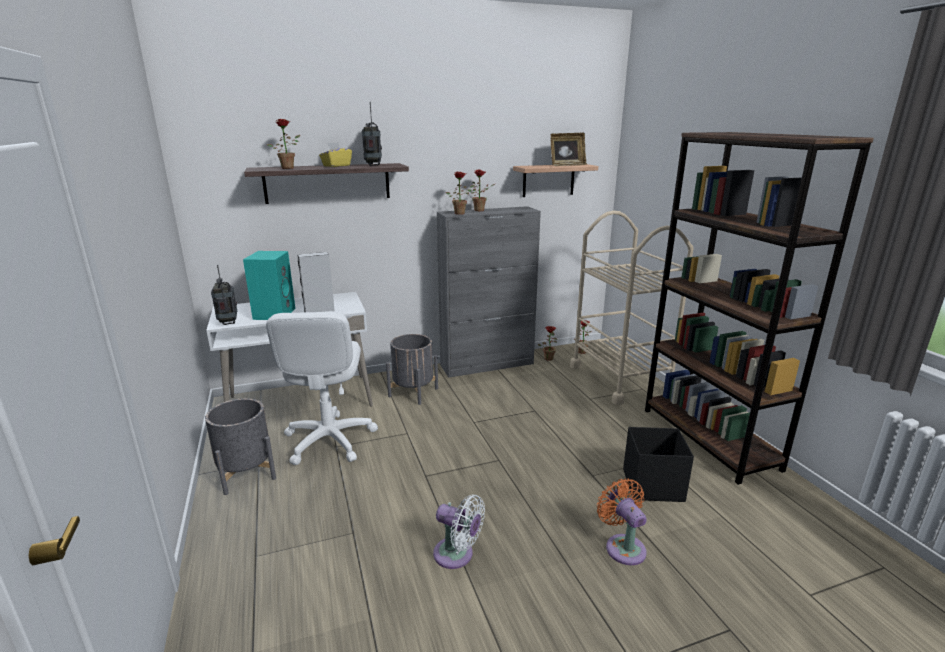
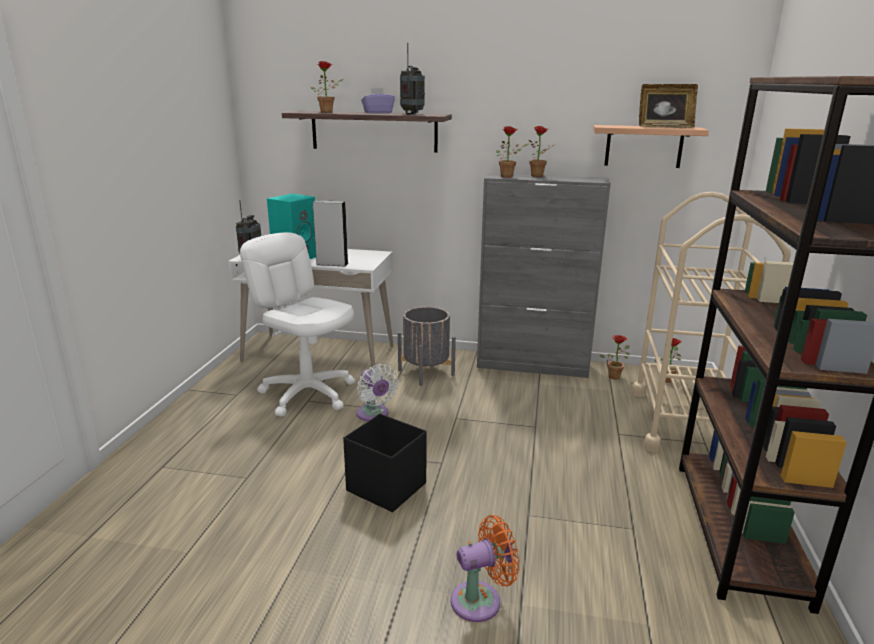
camera: 30 degrees right, 0 degrees up
grey planter [205,398,276,495] -> none
white office chair [266,311,378,465] -> white office chair turned 105 degrees clockwise [240,232,355,417]
yellow tissue box [319,142,352,167] -> purple tissue box [361,88,395,113]
white fan [433,495,485,569] -> white fan moved to [356,364,398,421]
orange fan [597,478,647,565] -> orange fan turned 60 degrees clockwise [451,515,520,622]
black storage box [623,427,694,502] -> black storage box moved to [343,414,427,512]

